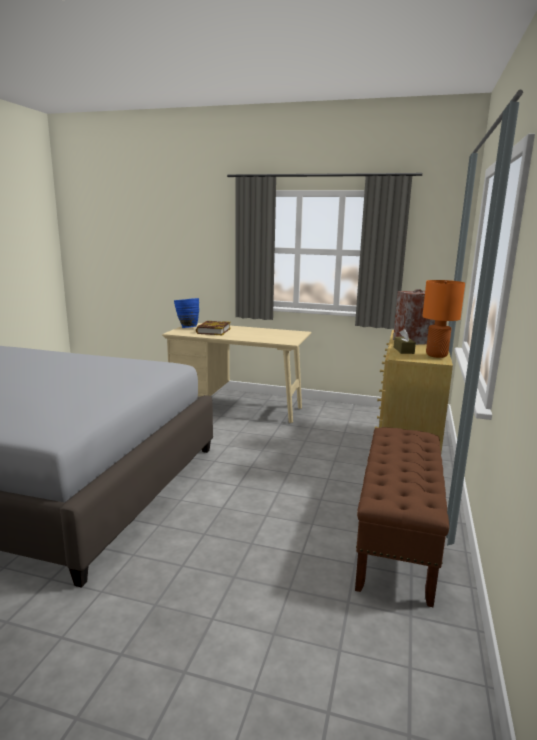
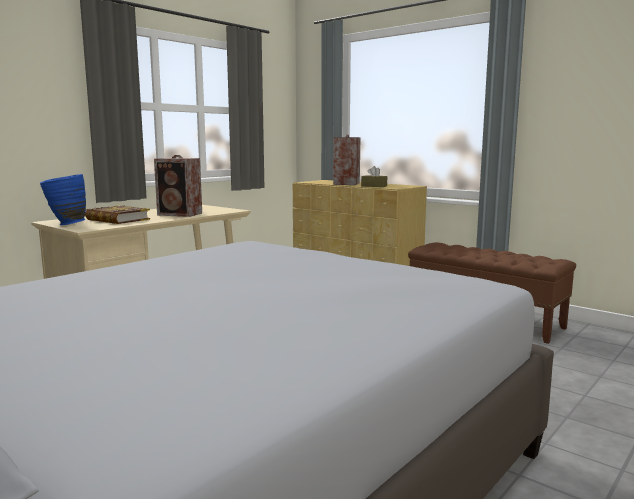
camera: 65 degrees left, 5 degrees down
orange table lamp [422,280,465,358] -> none
none -> speaker [154,155,202,217]

